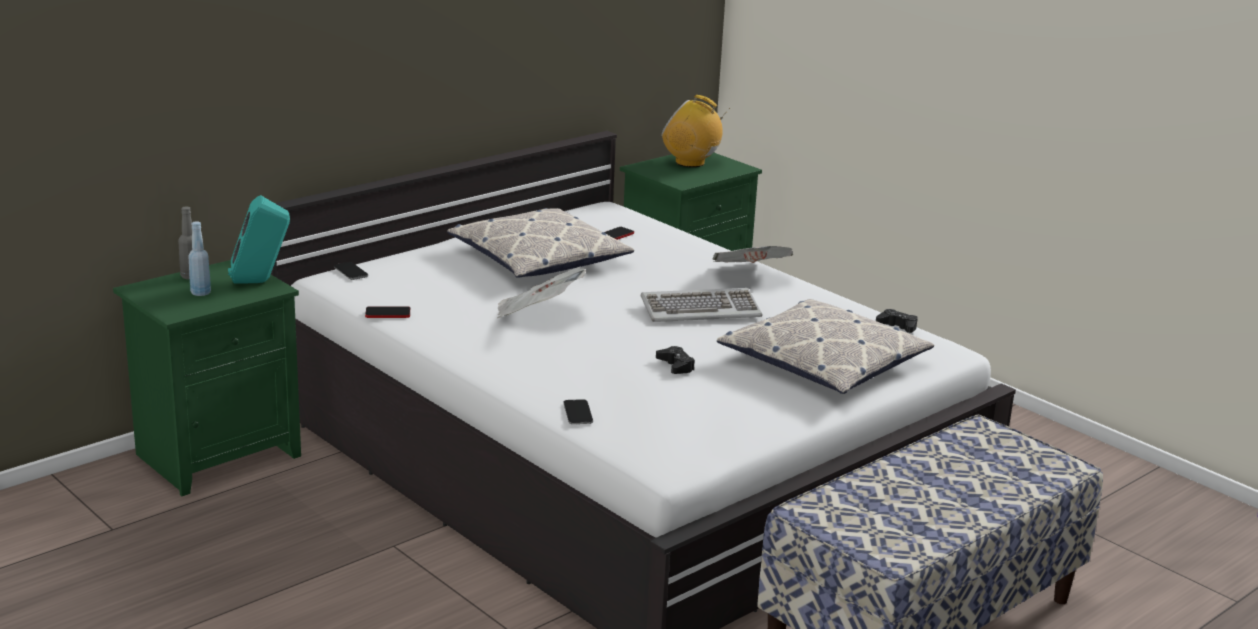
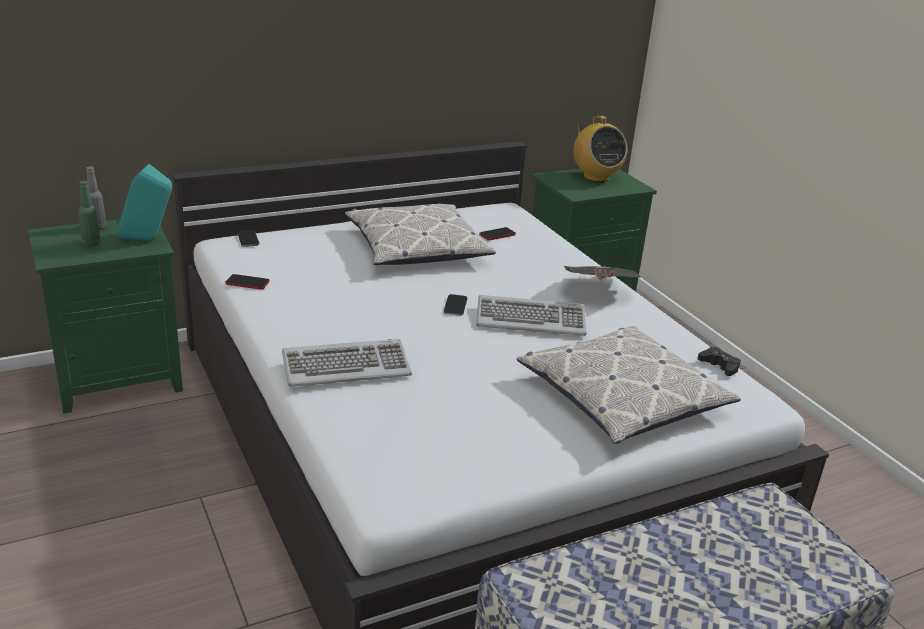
camera: 15 degrees right, 5 degrees up
blue bottle [188,221,211,296] -> green bottle [78,181,101,246]
newspaper [497,266,586,318] -> none
phone [563,399,593,424] -> phone moved to [444,294,467,316]
black game controller [656,346,695,374] -> none
radio [661,95,730,167] -> radio turned 150 degrees counterclockwise [573,116,628,182]
none -> keyboard [282,339,412,386]

